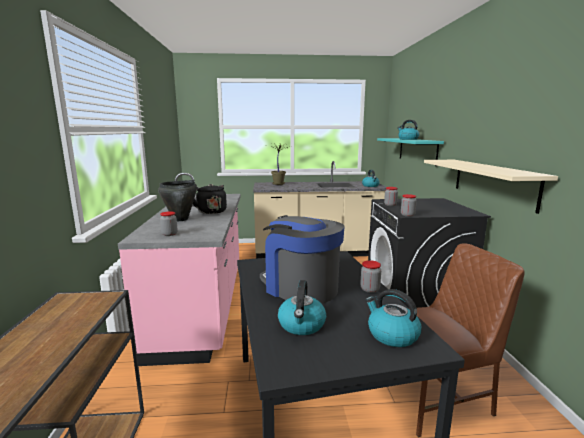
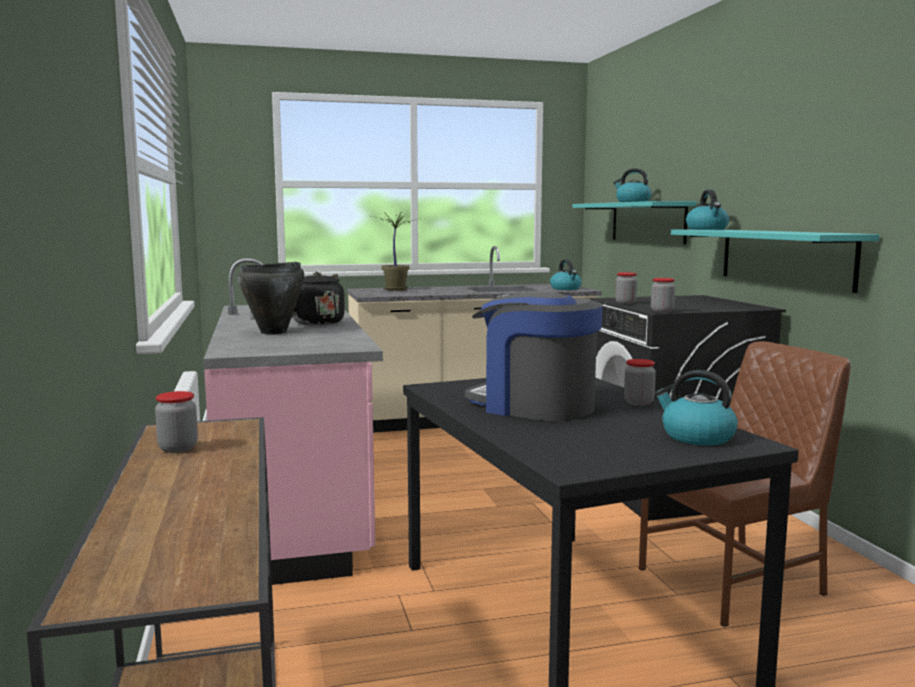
camera: 10 degrees left, 5 degrees down
jar [160,211,177,236] -> jar moved to [155,391,198,453]
kettle [278,280,326,335] -> kettle moved to [686,189,729,230]
beige shelf [424,160,558,214] -> turquoise shelf [671,230,879,293]

